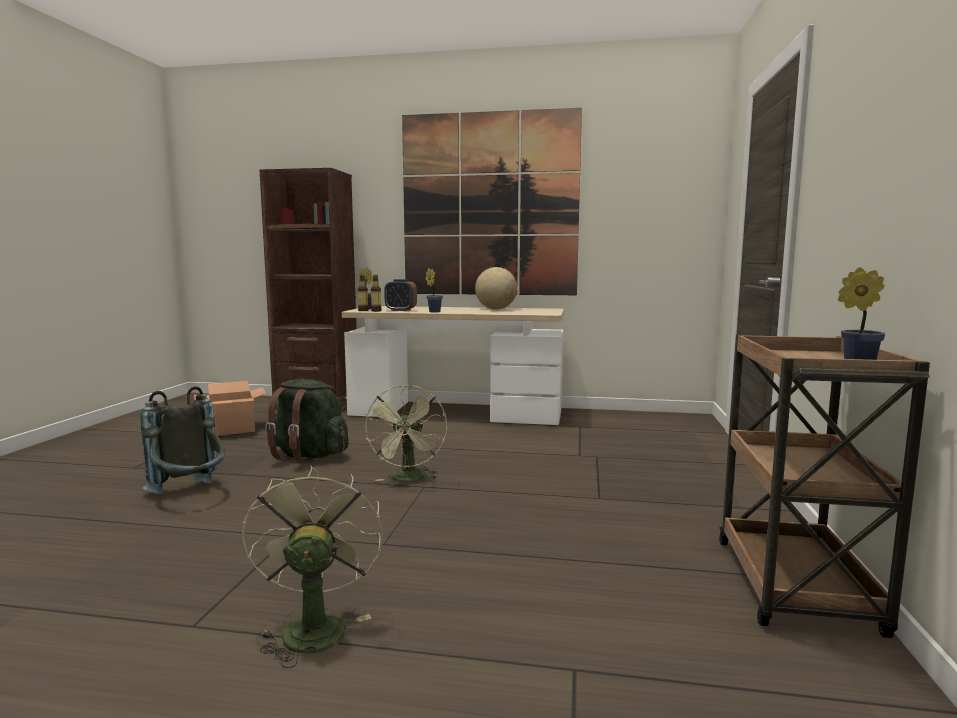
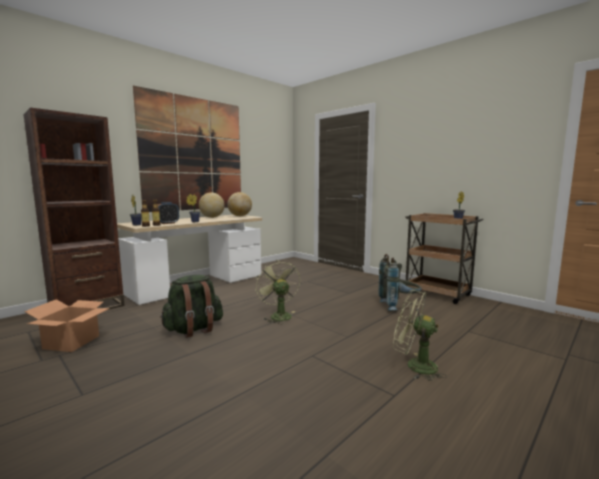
camera: 55 degrees left, 0 degrees up
grey backpack [140,386,225,494] -> grey backpack moved to [378,254,422,311]
green fan [365,384,447,482] -> green fan turned 150 degrees counterclockwise [255,260,300,324]
none -> globe [227,192,252,216]

